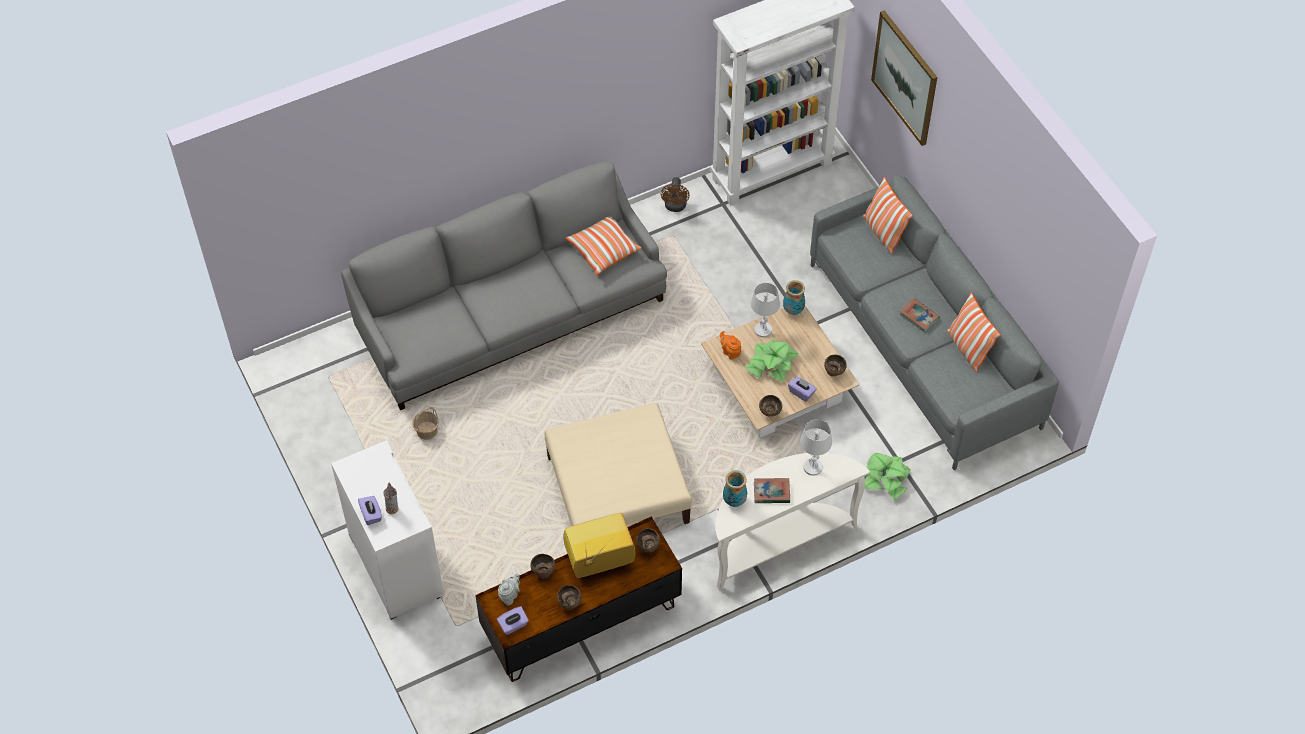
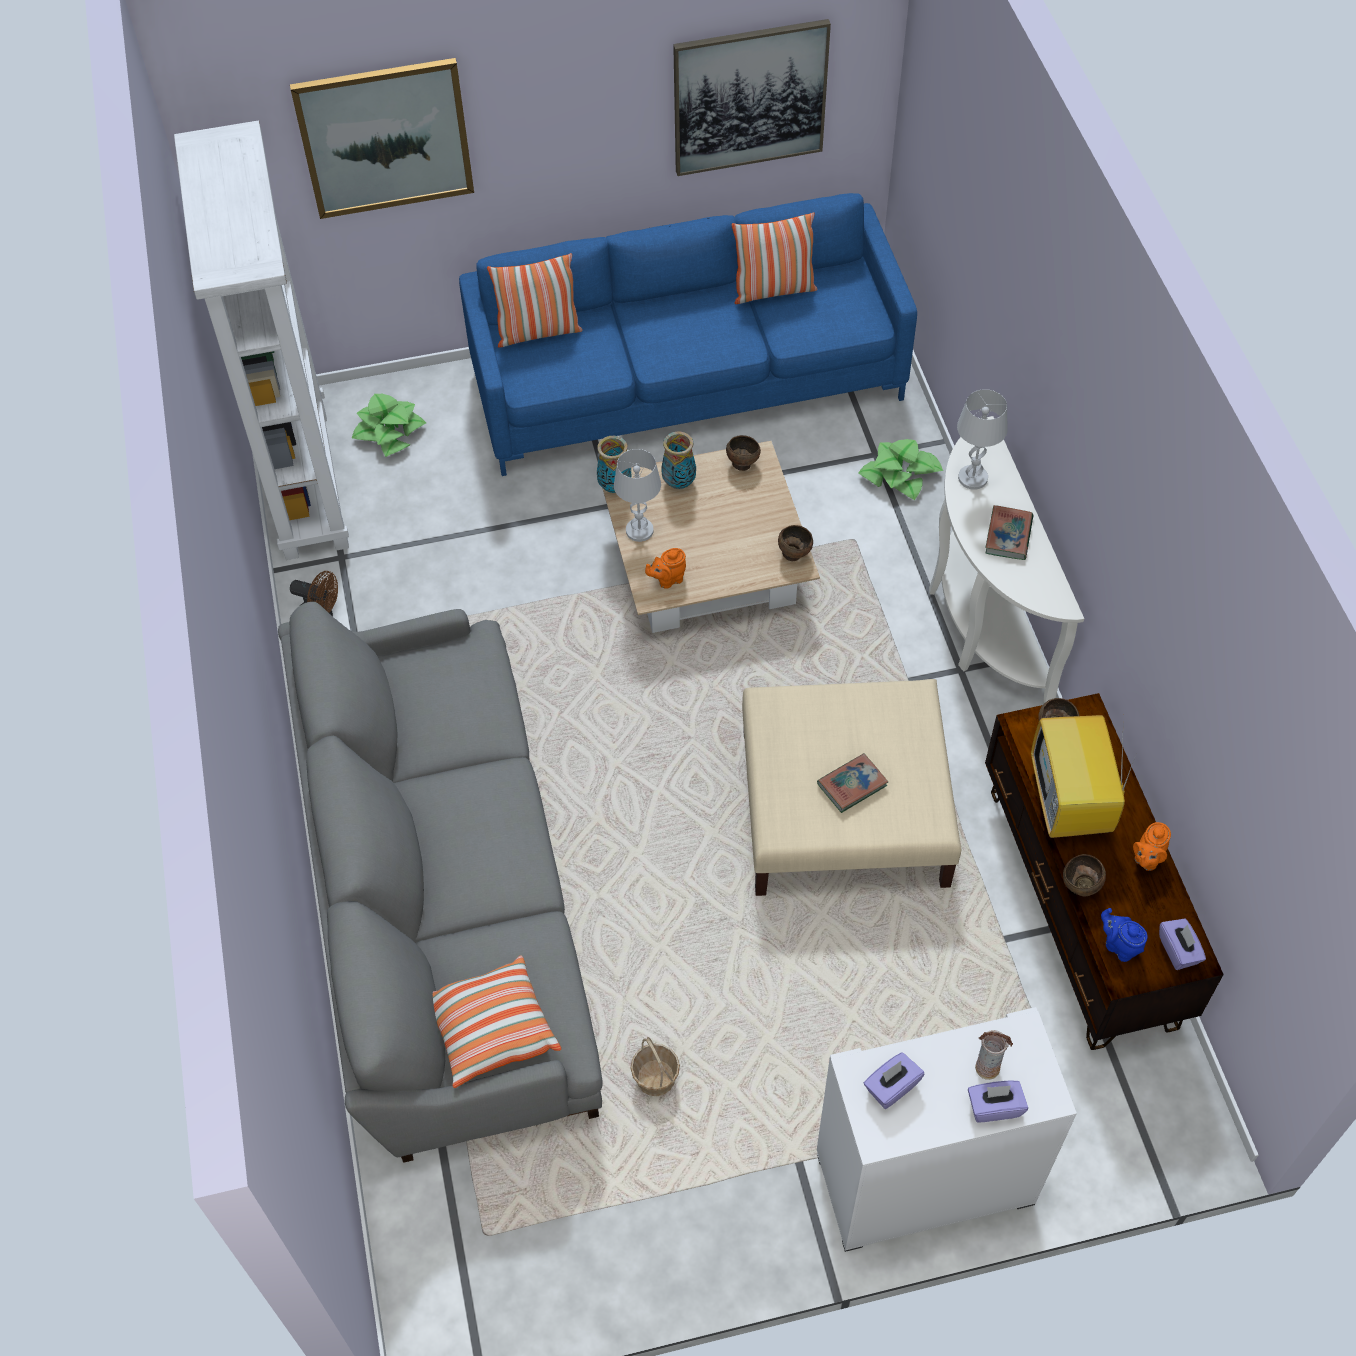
camera: 75 degrees left, 0 degrees up
grey teapot [498,574,520,605] -> blue teapot [1101,908,1148,962]
brown bowl [557,585,582,609] -> orange teapot [1133,822,1171,871]
pillow [565,217,642,275] -> pillow moved to [433,956,561,1088]
vase [723,470,747,507] -> vase moved to [661,431,696,489]
potted plant [745,339,798,382] -> potted plant moved to [352,394,426,457]
purple tissue box [788,376,817,402] -> purple tissue box moved to [864,1052,925,1109]
grey sofa [810,175,1059,470] -> blue sofa [459,193,917,476]
book [900,298,940,332] -> book moved to [817,753,888,813]
none -> picture [673,19,831,176]

